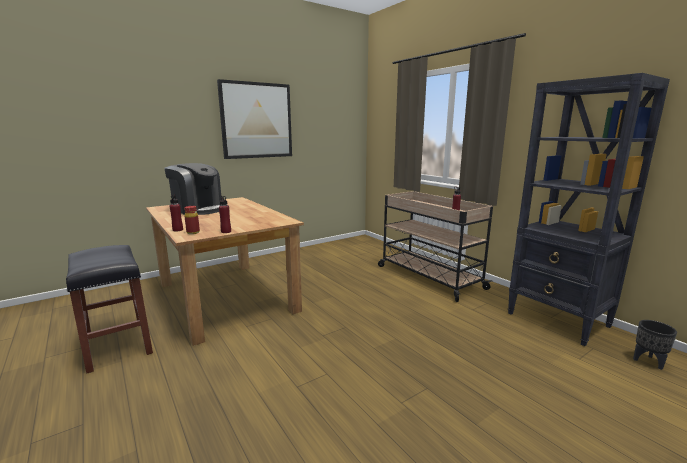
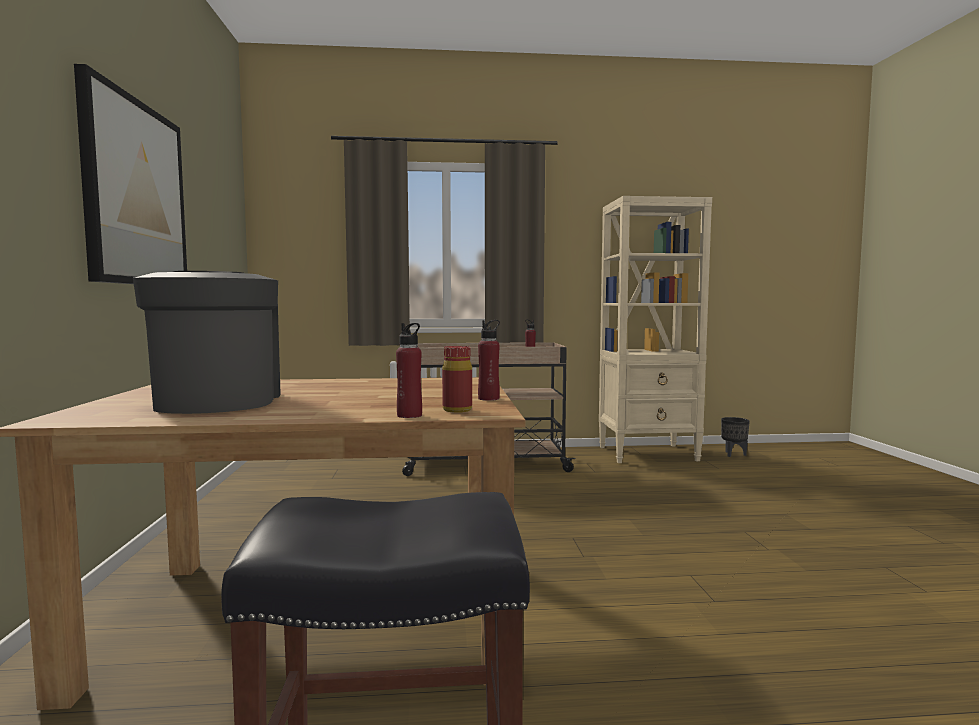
camera: 60 degrees left, 10 degrees down
coffee machine [164,163,221,215] -> coffee machine turned 75 degrees counterclockwise [133,271,281,414]
black bookcase [508,73,670,346] -> beige bookcase [599,196,712,463]

